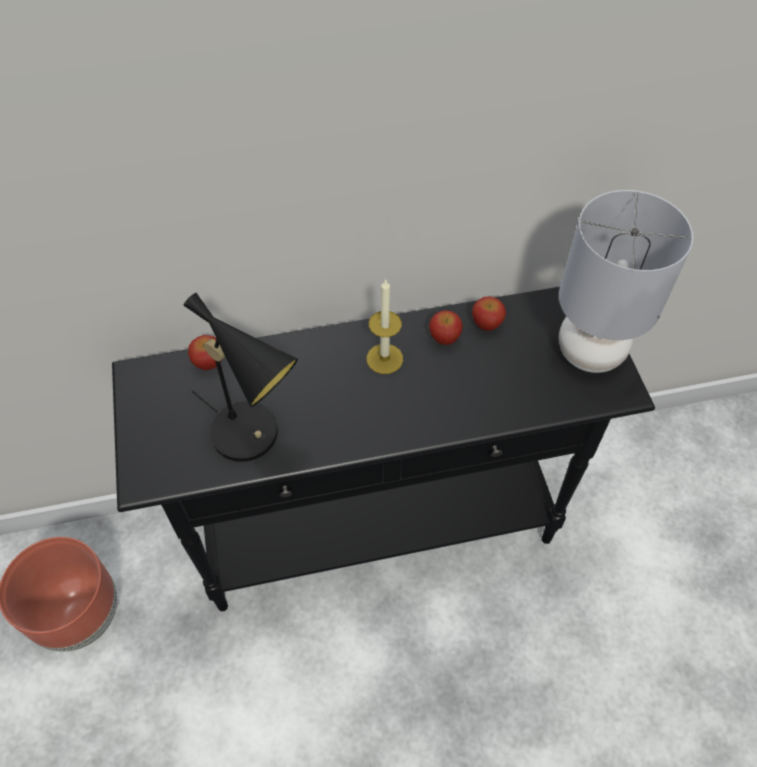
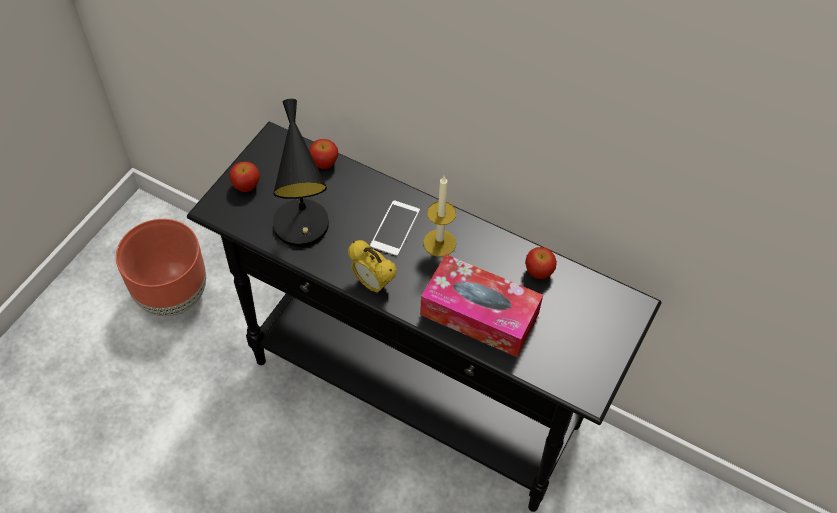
camera: 40 degrees right, 0 degrees up
apple [429,310,463,345] -> apple moved to [229,162,260,192]
grey table lamp [559,190,693,373] -> none
none -> alarm clock [348,240,397,294]
none -> phone [370,200,420,256]
none -> tissue box [420,254,543,357]

